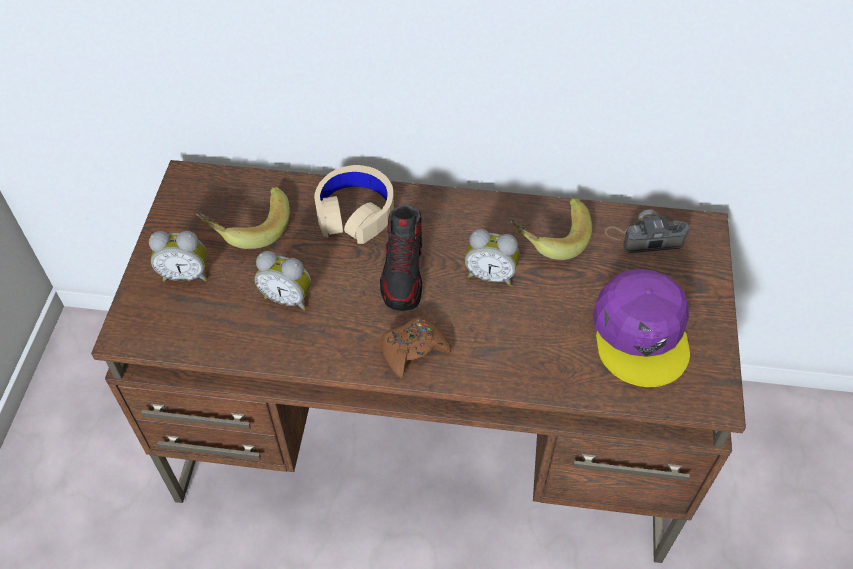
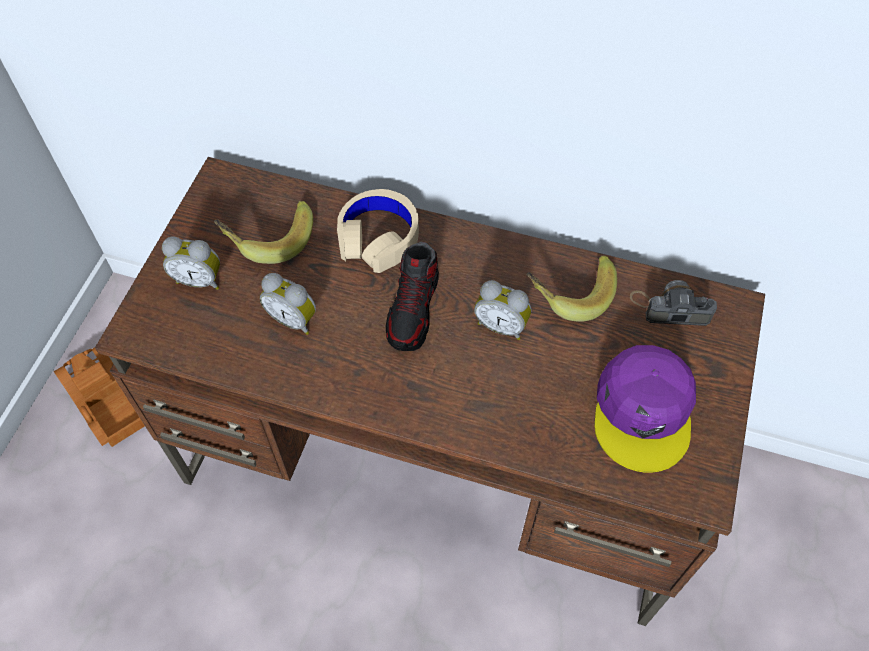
camera: 10 degrees right, 5 degrees up
brown game controller [381,316,451,378] -> none
none -> toy truck [54,347,145,447]

